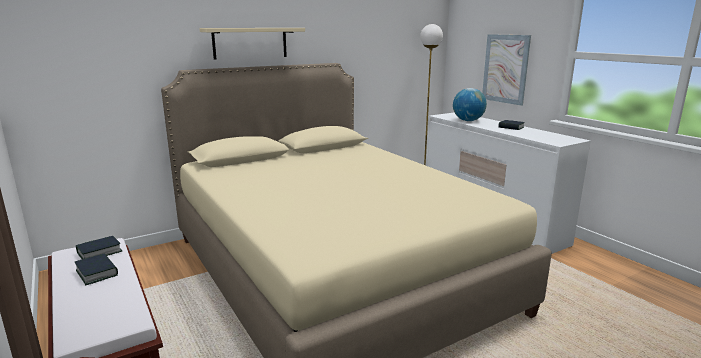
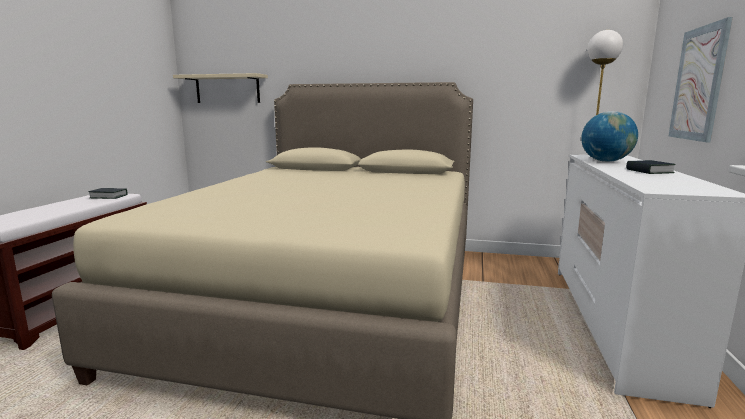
camera: 45 degrees right, 5 degrees down
book [75,253,118,285] -> none
beige shelf [199,28,305,60] -> beige shelf moved to [173,73,268,103]

